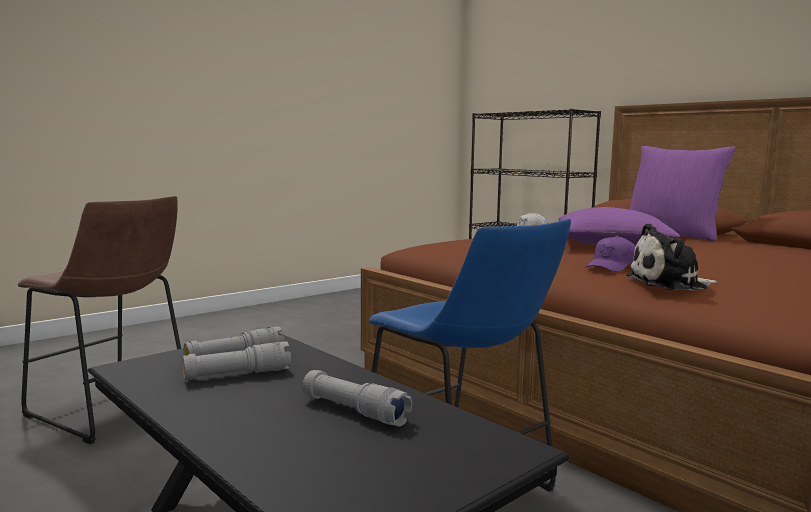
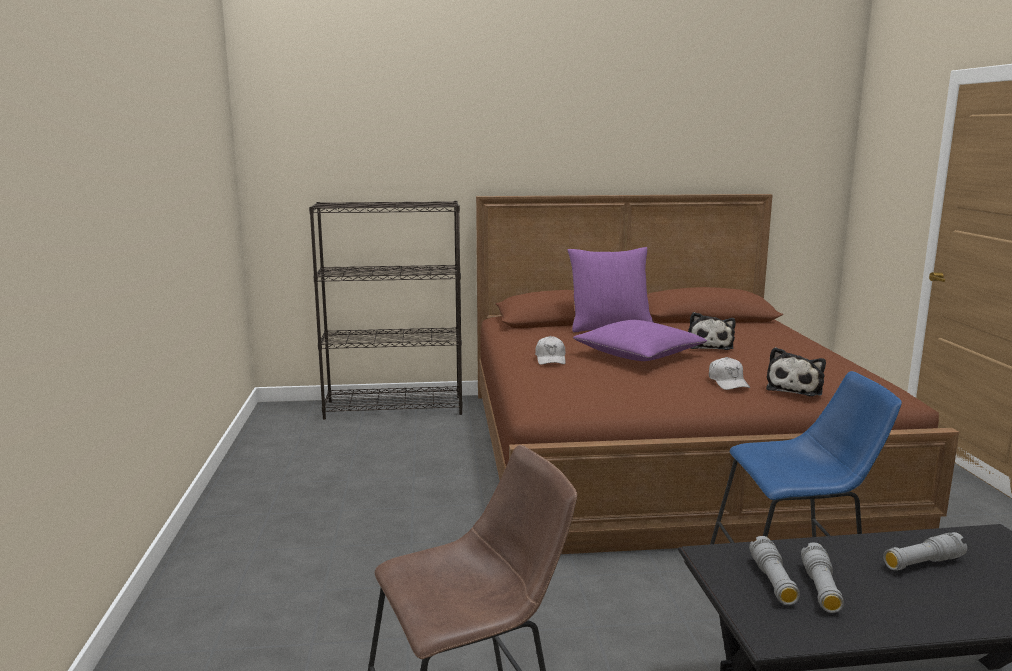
camera: 55 degrees left, 5 degrees up
purple cap [585,236,635,272] -> white cap [709,357,750,390]
none -> plush toy [688,312,736,350]

